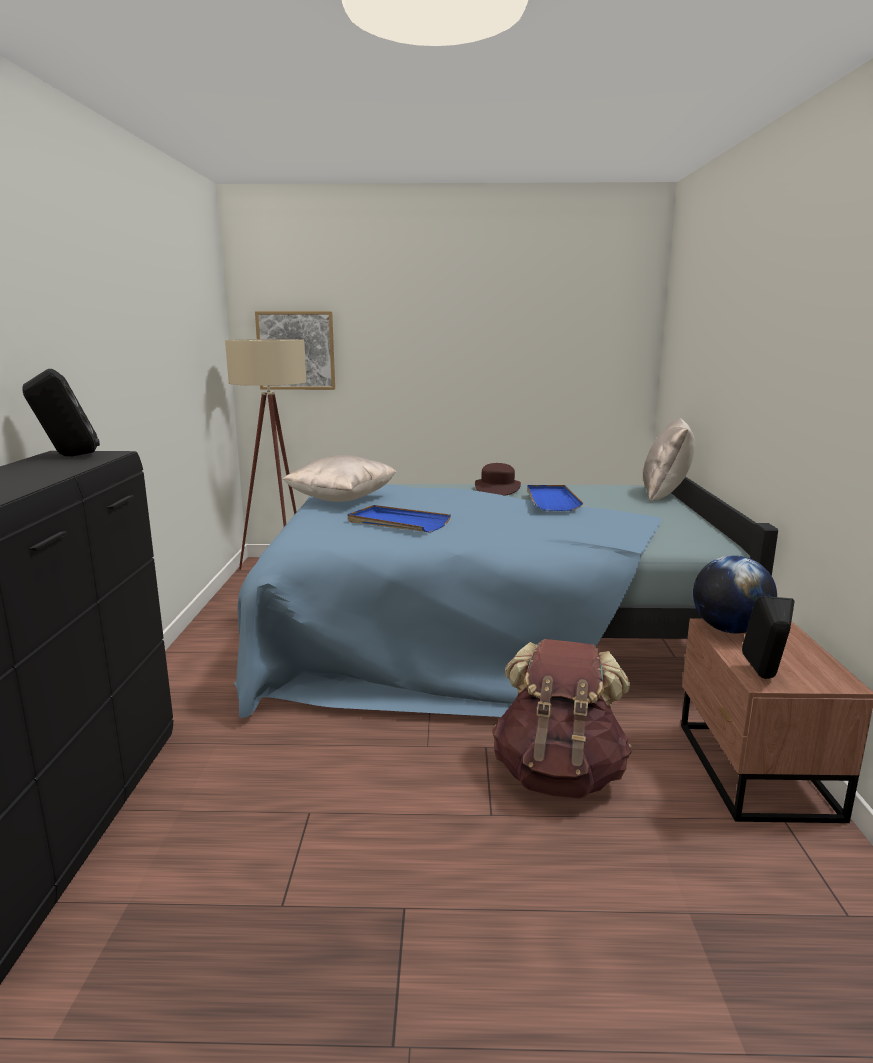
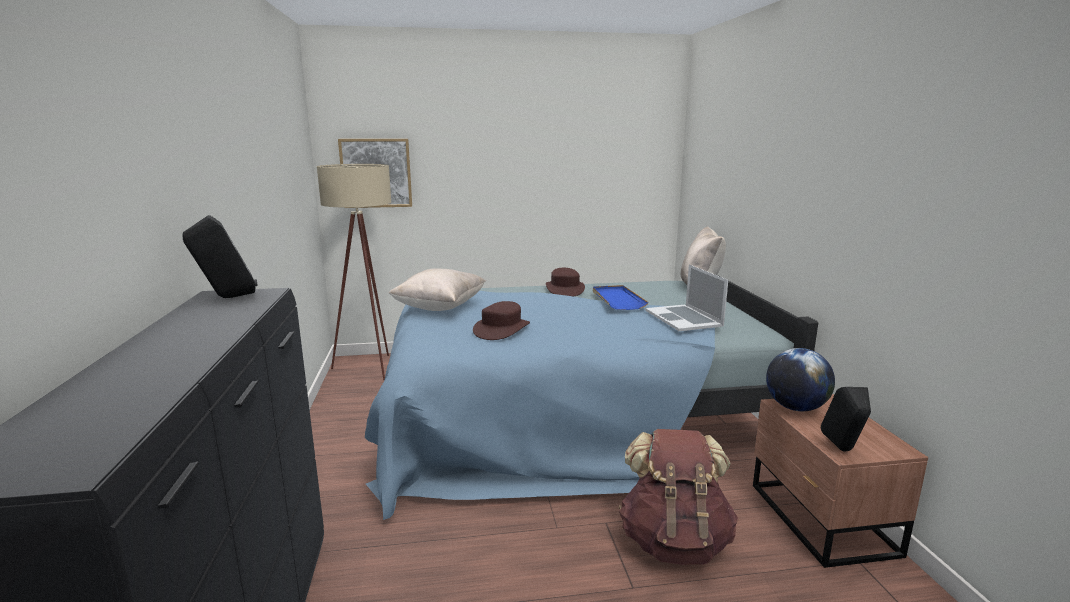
camera: 10 degrees left, 0 degrees up
blue tray [347,505,451,533] -> brown hat [473,301,530,340]
none -> laptop [645,264,728,331]

